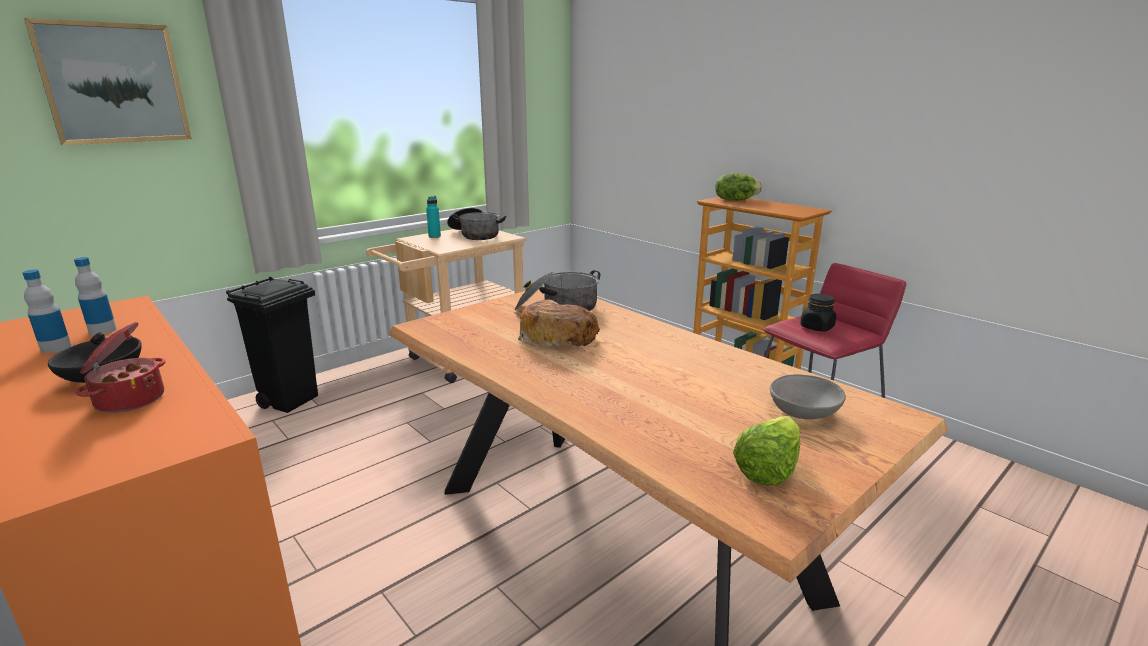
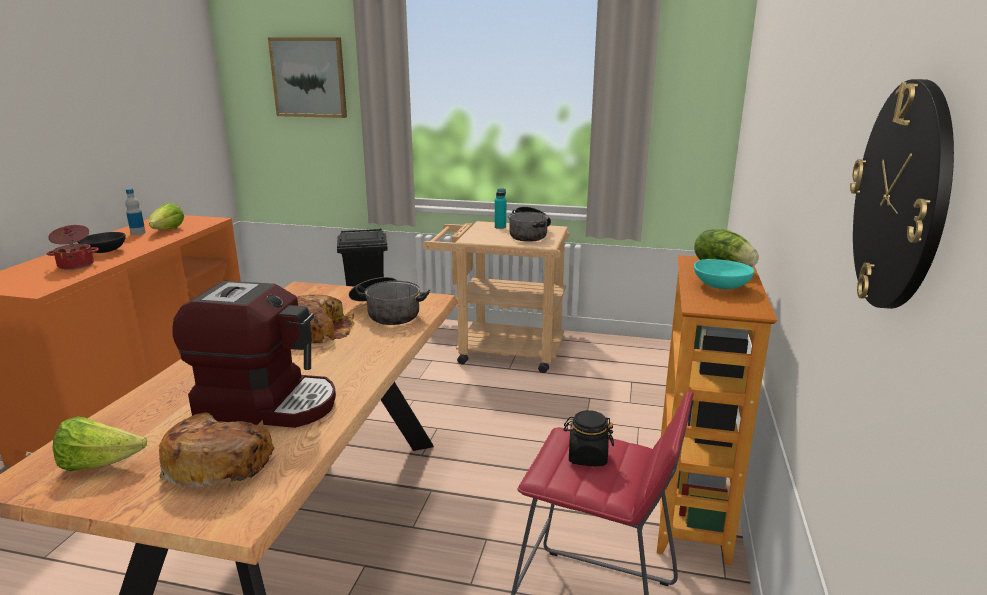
camera: 55 degrees right, 0 degrees up
bottle [74,257,117,335] -> lettuce [149,203,184,229]
grey bowl [770,374,846,419] -> bread [159,412,274,488]
none -> coffee machine [173,281,336,428]
none -> turquoise bowl [694,259,754,289]
none -> wall clock [850,79,954,309]

